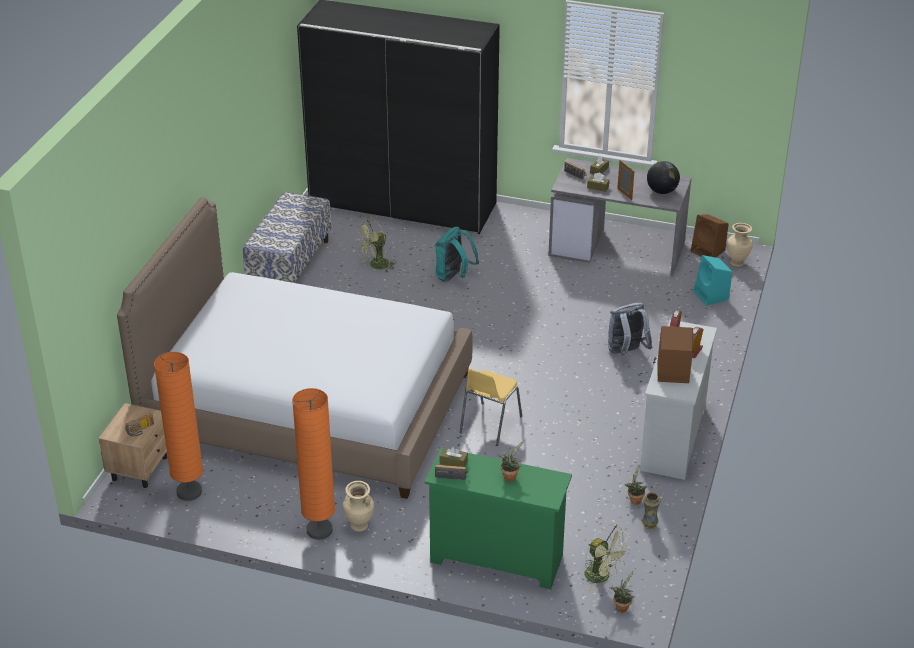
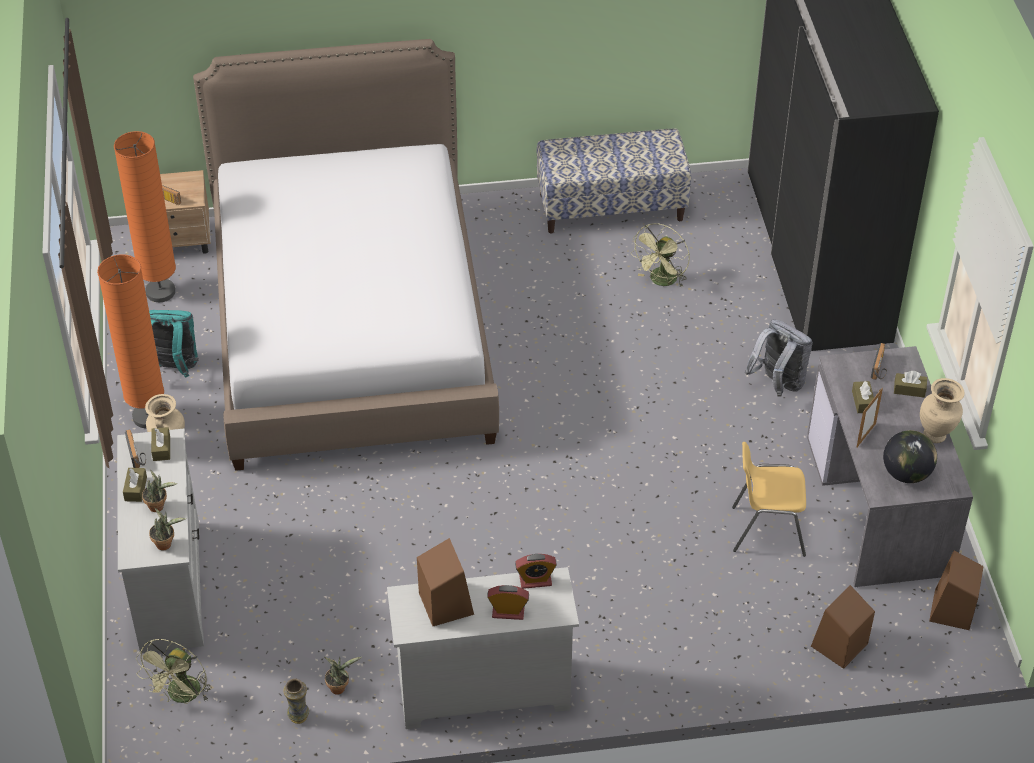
camera: 65 degrees right, 10 degrees up
green fan [355,219,396,272] -> green fan turned 90 degrees counterclockwise [631,223,690,288]
green dresser [424,447,572,589] -> white dresser [117,428,204,653]
turquoise backpack [435,227,479,282] -> turquoise backpack moved to [149,310,198,377]
yellow chair [460,369,522,446] -> yellow chair moved to [732,442,806,557]
grey backpack [608,303,653,356] -> grey backpack moved to [745,319,813,397]
potted plant [610,571,635,612] -> potted plant moved to [149,508,186,550]
turquoise speaker [694,255,732,306] -> brown speaker [811,585,875,669]
beige vase [727,223,753,267] -> beige vase moved to [920,378,965,443]
none -> brown tissue box [123,468,147,502]

